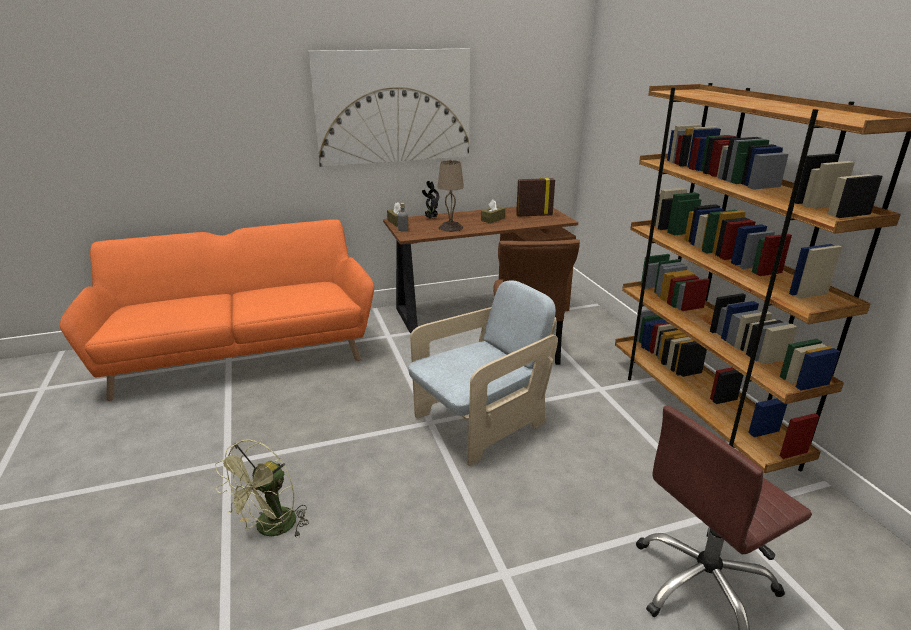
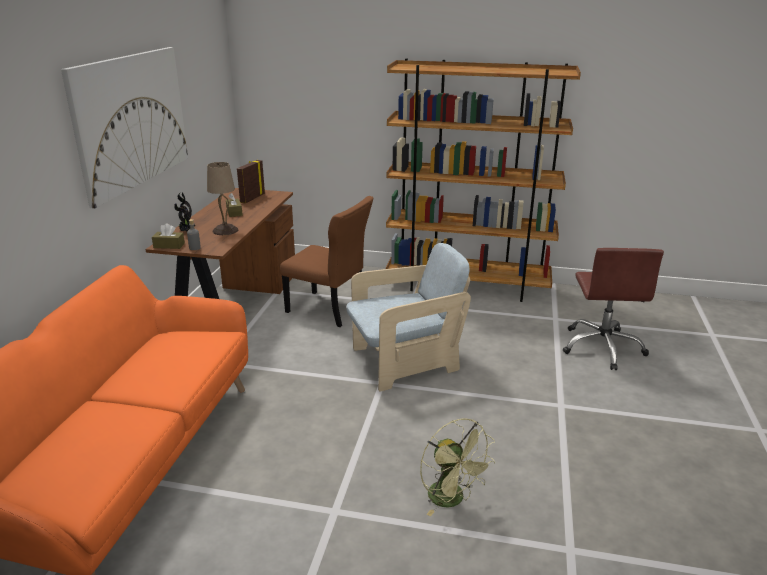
camera: 60 degrees left, 0 degrees up
beige armchair [408,280,558,466] -> beige armchair turned 75 degrees clockwise [346,243,471,392]

